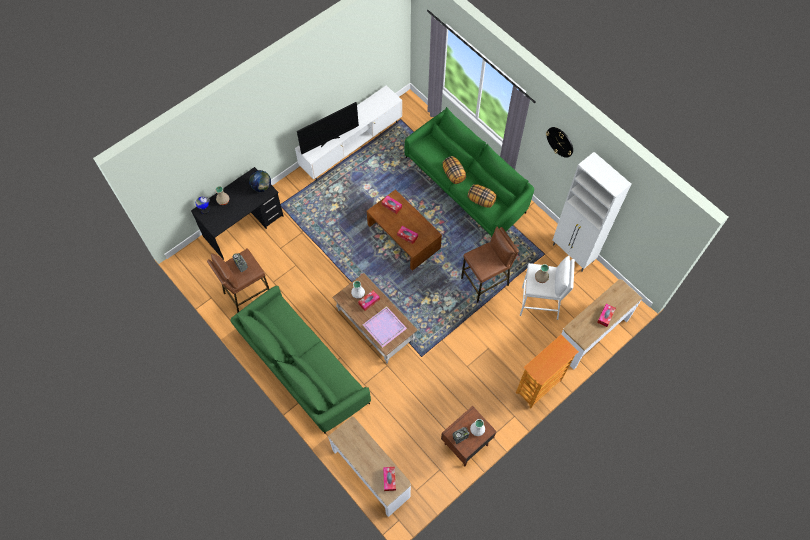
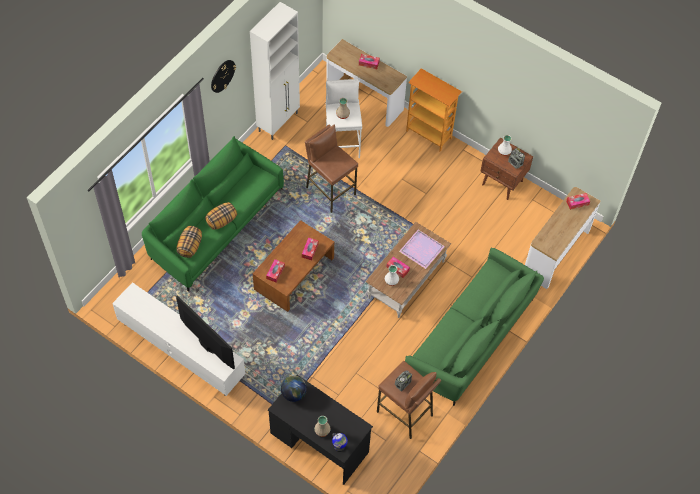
camera: 105 degrees left, 5 degrees down
pillow [467,184,497,208] -> pillow moved to [177,226,202,258]

